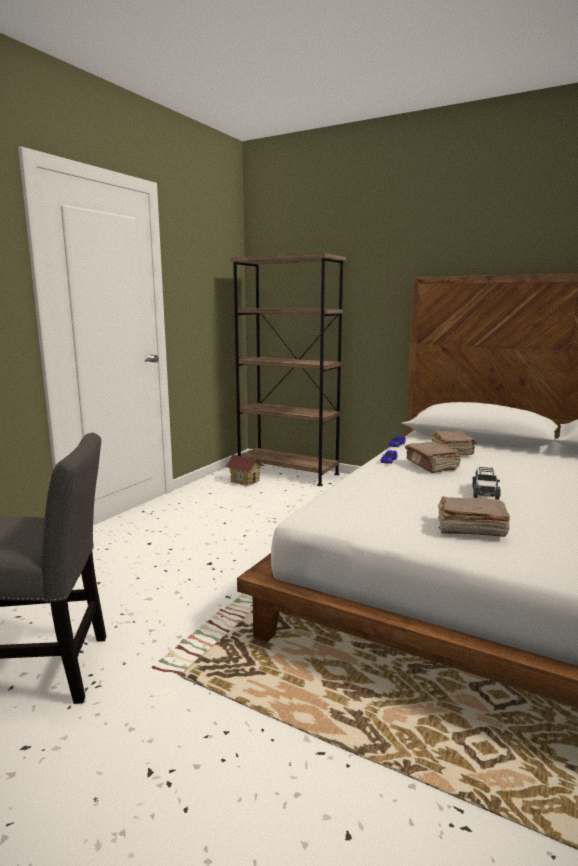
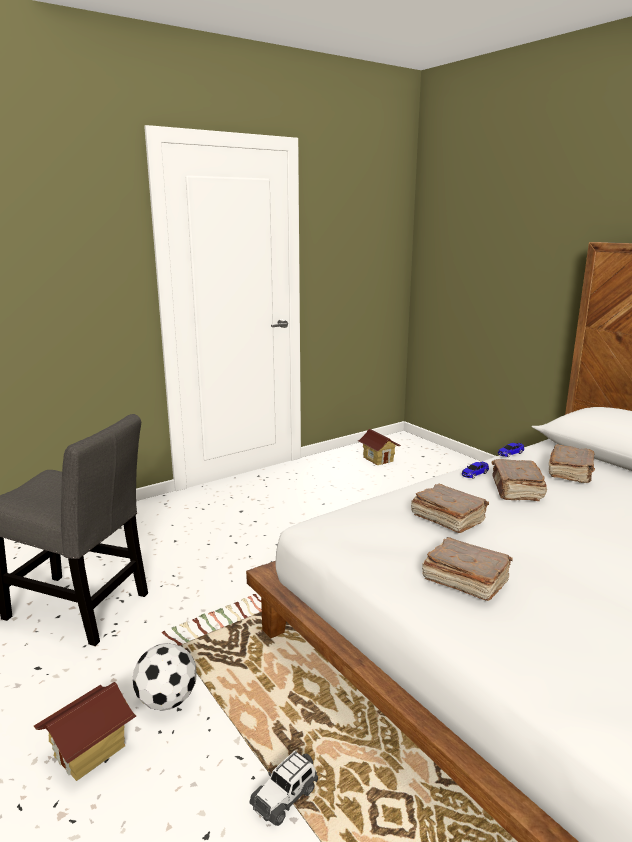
camera: 25 degrees right, 5 degrees up
brown bookcase [230,253,346,486] -> none
toy car [472,467,501,500] -> toy car moved to [249,751,318,826]
none -> toy house [34,682,136,781]
none -> football [132,643,197,711]
none -> brown book [411,484,489,533]

